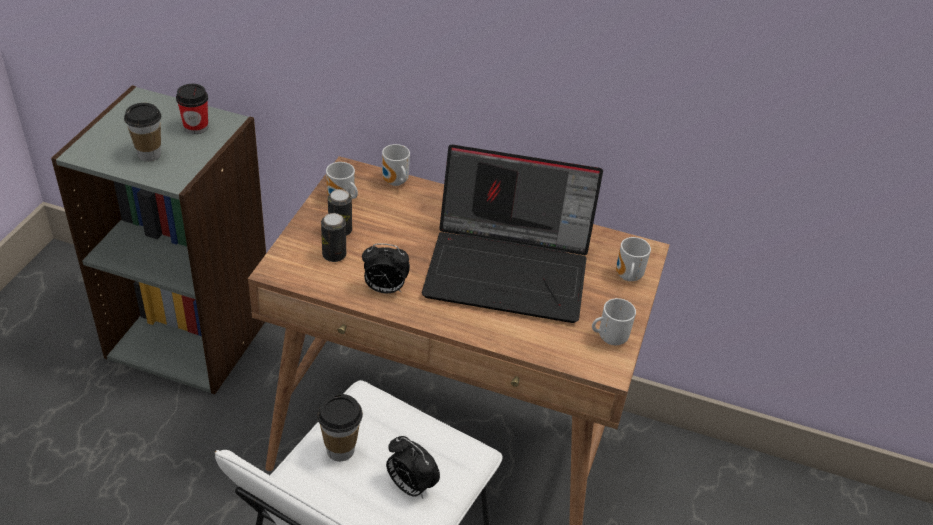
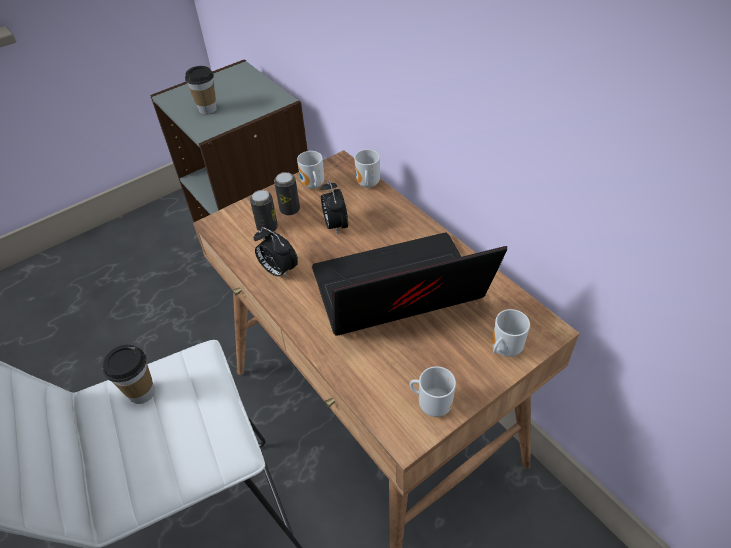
camera: 40 degrees right, 5 degrees up
cup [176,84,208,134] -> none
alarm clock [386,436,440,498] -> alarm clock moved to [321,180,348,234]
laptop [422,145,603,323] -> laptop turned 120 degrees clockwise [312,232,507,336]

